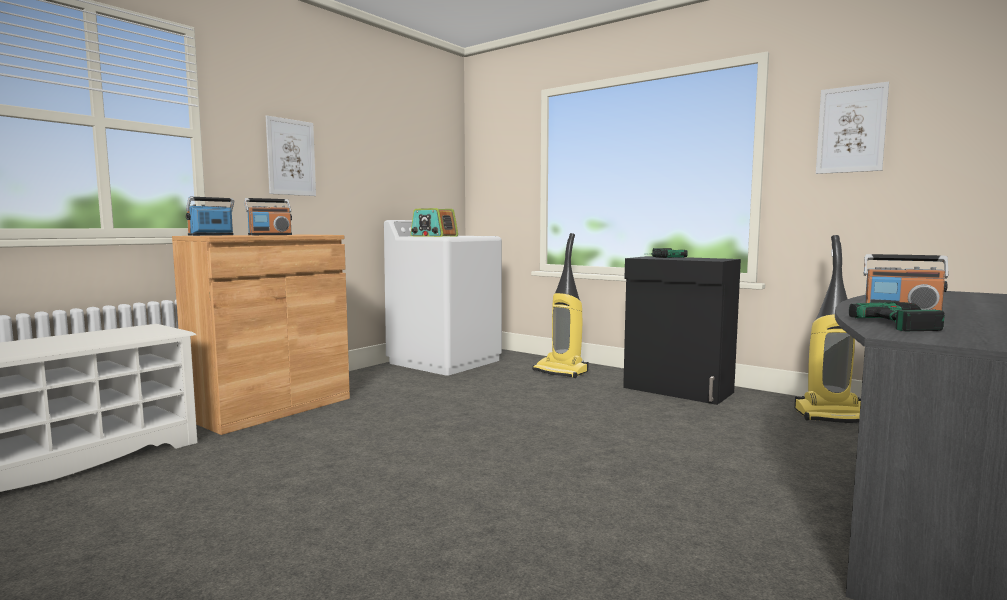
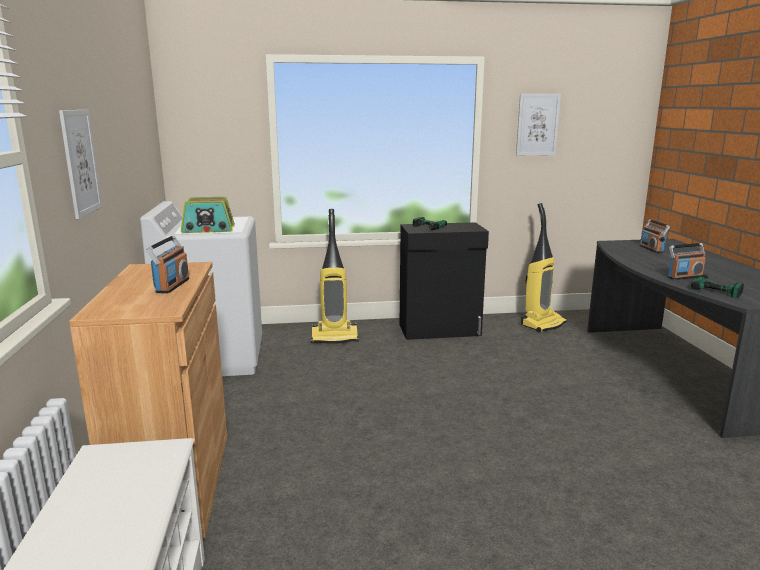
camera: 45 degrees left, 10 degrees up
radio [186,197,234,236] -> radio moved to [640,219,670,253]

